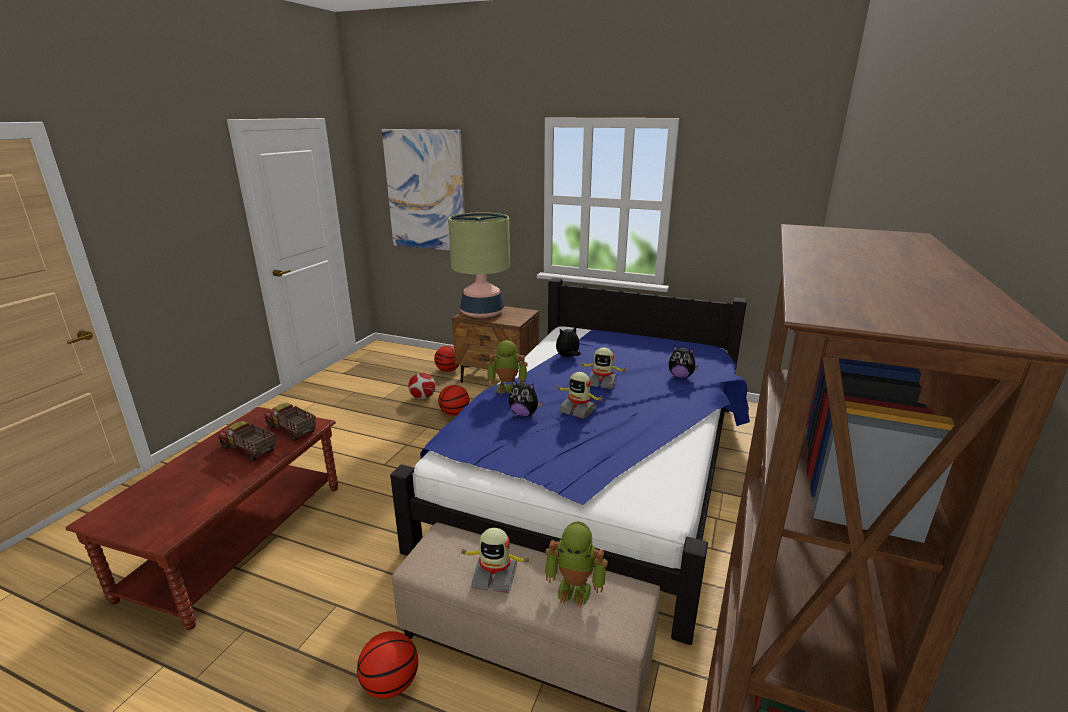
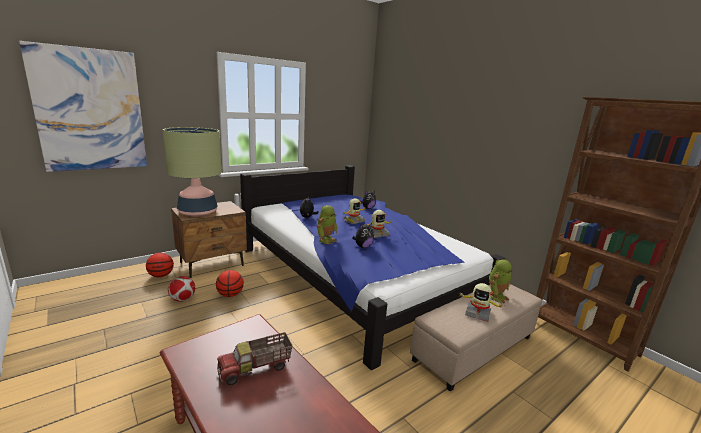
camera: 60 degrees left, 5 degrees down
toy truck [264,403,316,441] -> none
basketball [357,631,418,699] -> none
toy robot [459,528,532,594] -> toy robot turned 75 degrees clockwise [458,283,503,322]

